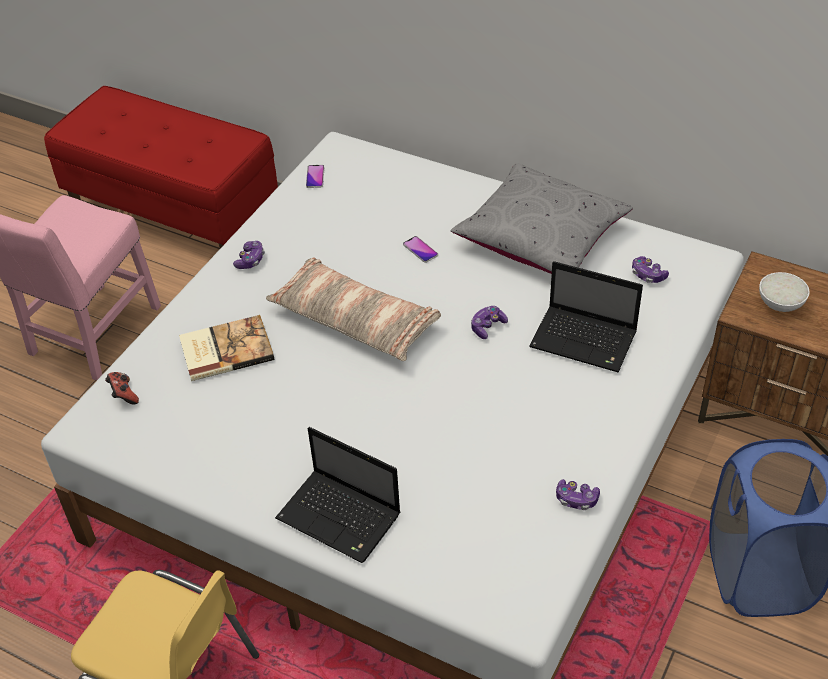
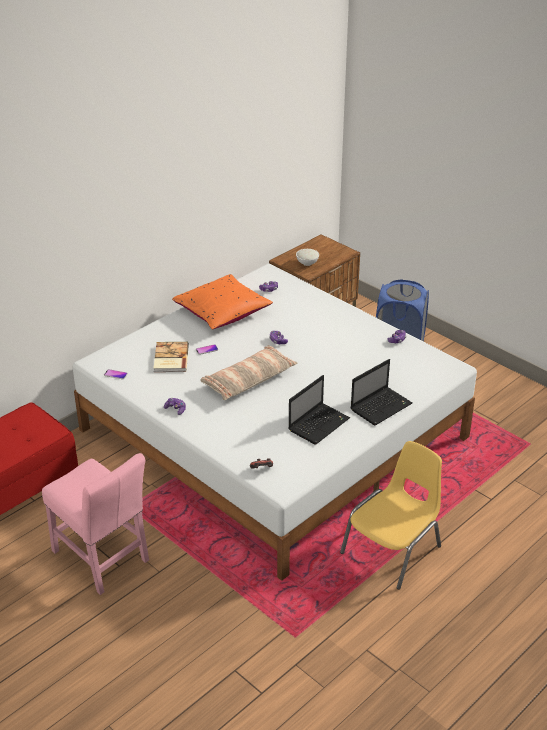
camera: 75 degrees left, 10 degrees down
book [179,315,275,381] -> book moved to [153,342,189,372]
grey pillow [450,164,633,274] -> orange pillow [172,274,273,330]
laptop [529,261,643,372] -> laptop moved to [288,375,350,445]

